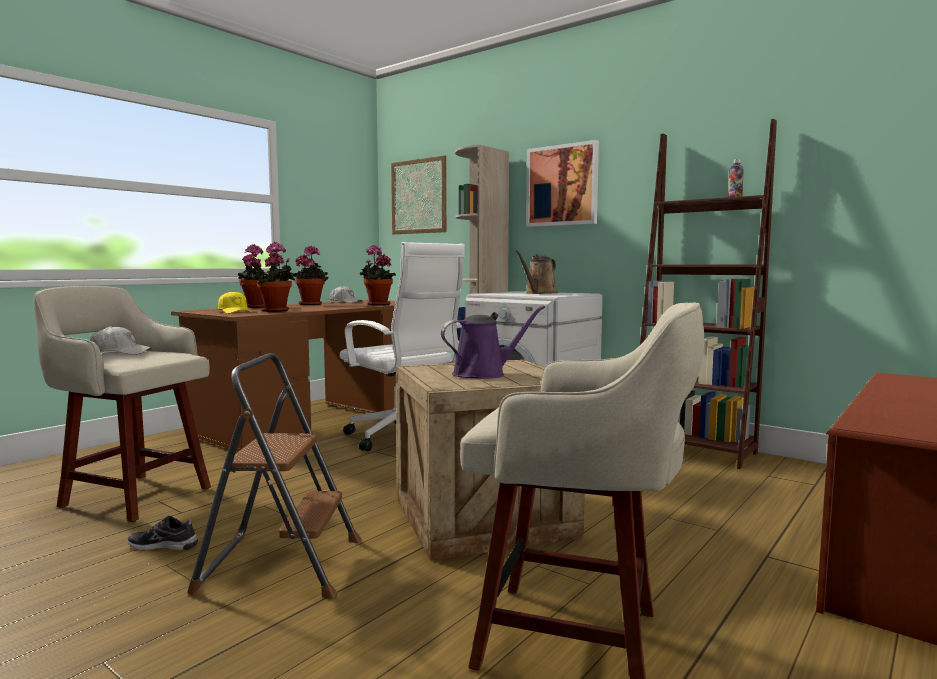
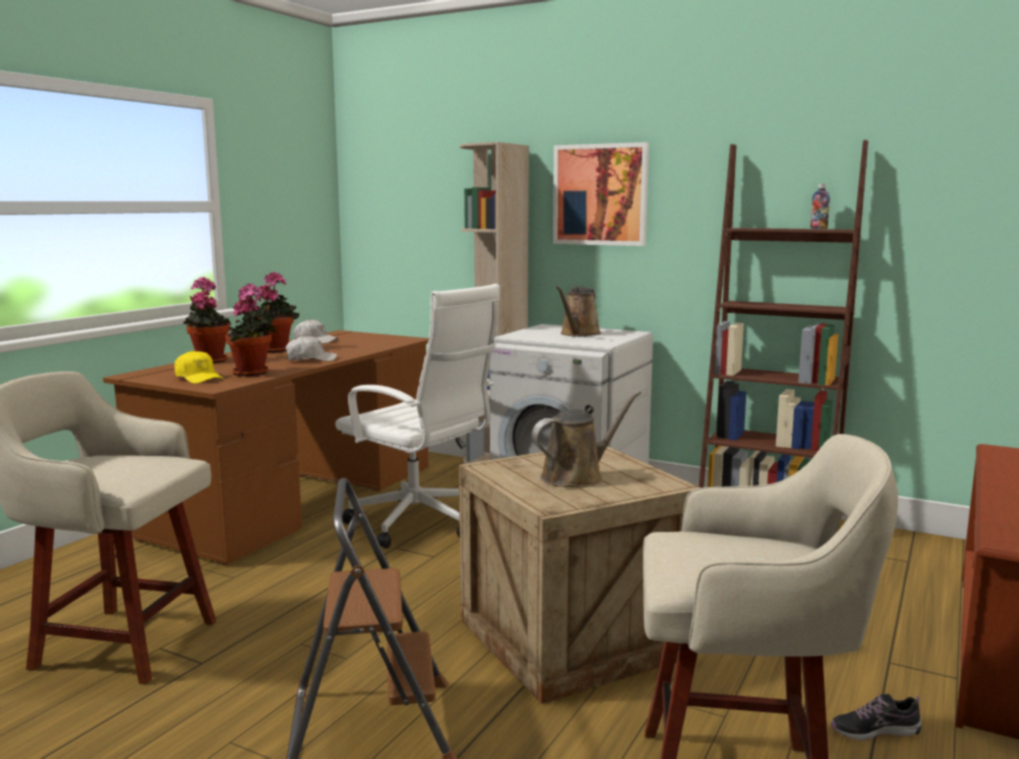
camera: 10 degrees left, 5 degrees up
white cap [90,326,152,355] -> white cap moved to [285,336,337,361]
shoe [127,516,198,550] -> shoe moved to [831,694,922,741]
potted plant [360,245,396,306] -> none
picture [391,155,446,234] -> none
purple watering can [441,306,545,379] -> brown watering can [532,391,641,487]

